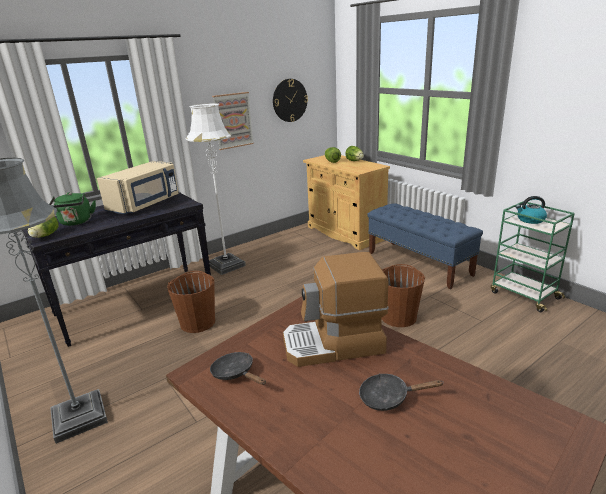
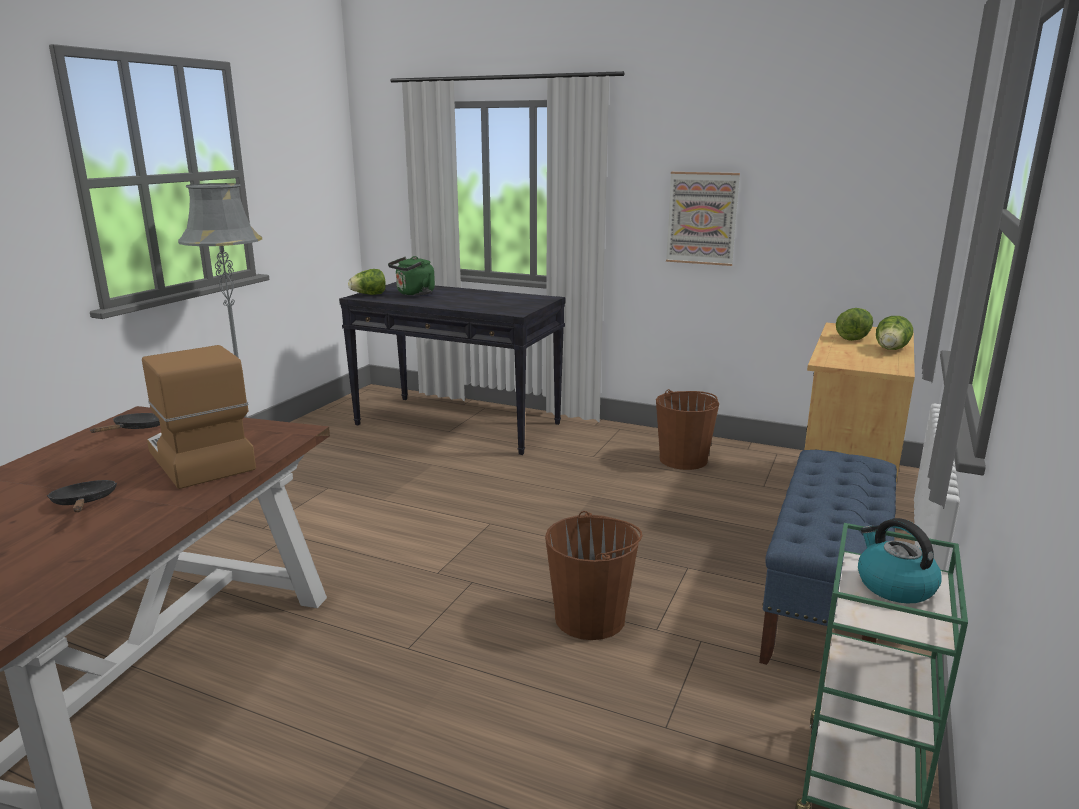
camera: 60 degrees right, 5 degrees down
beige microwave [97,161,179,214] -> none
brown bucket [167,271,215,333] -> brown bucket moved to [656,389,719,470]
white floor lamp [186,103,246,275] -> none
wall clock [273,79,308,122] -> none

